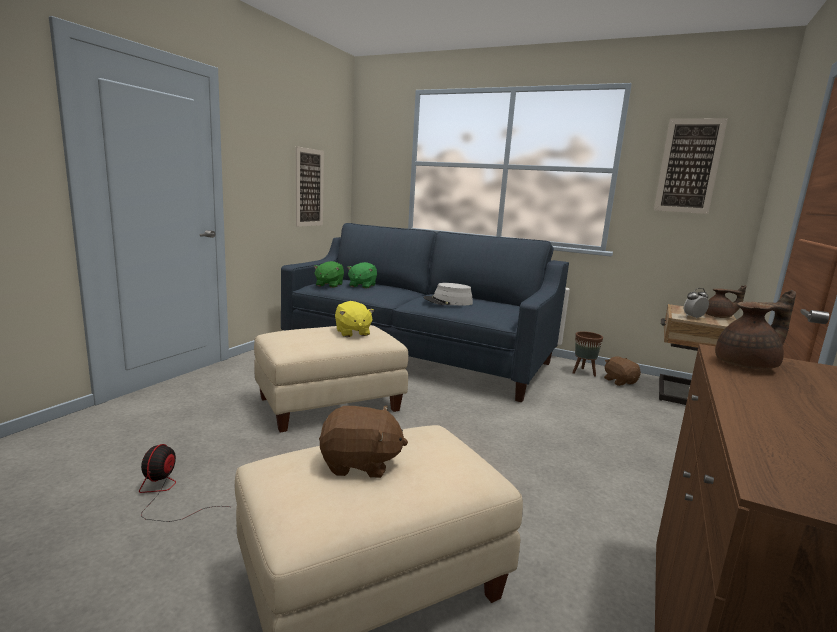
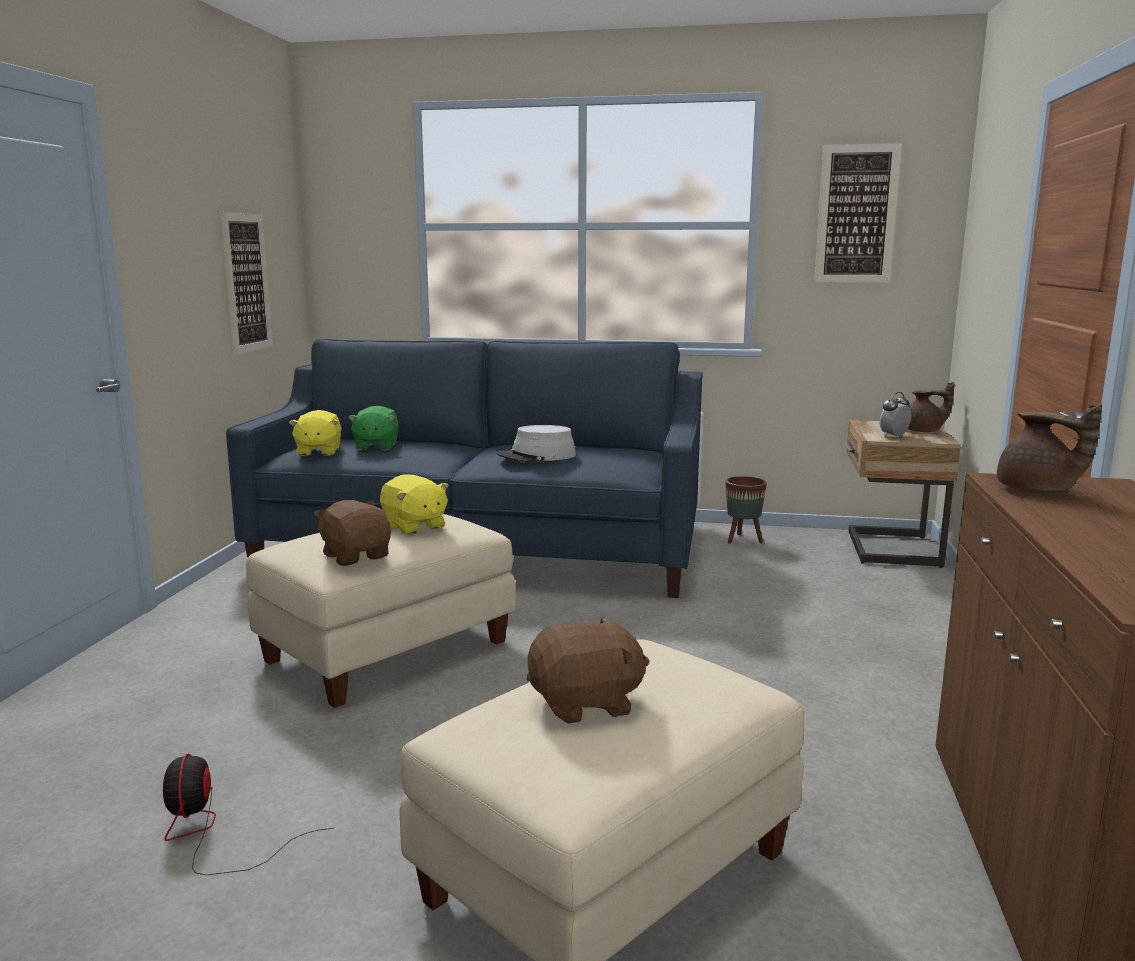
camera: 15 degrees left, 0 degrees up
green plush toy [313,261,344,288] -> yellow plush toy [289,410,341,456]
brown plush toy [604,356,641,386] -> brown plush toy moved to [313,500,391,566]
brown teapot [715,290,796,369] -> brown teapot turned 90 degrees clockwise [997,404,1102,493]

